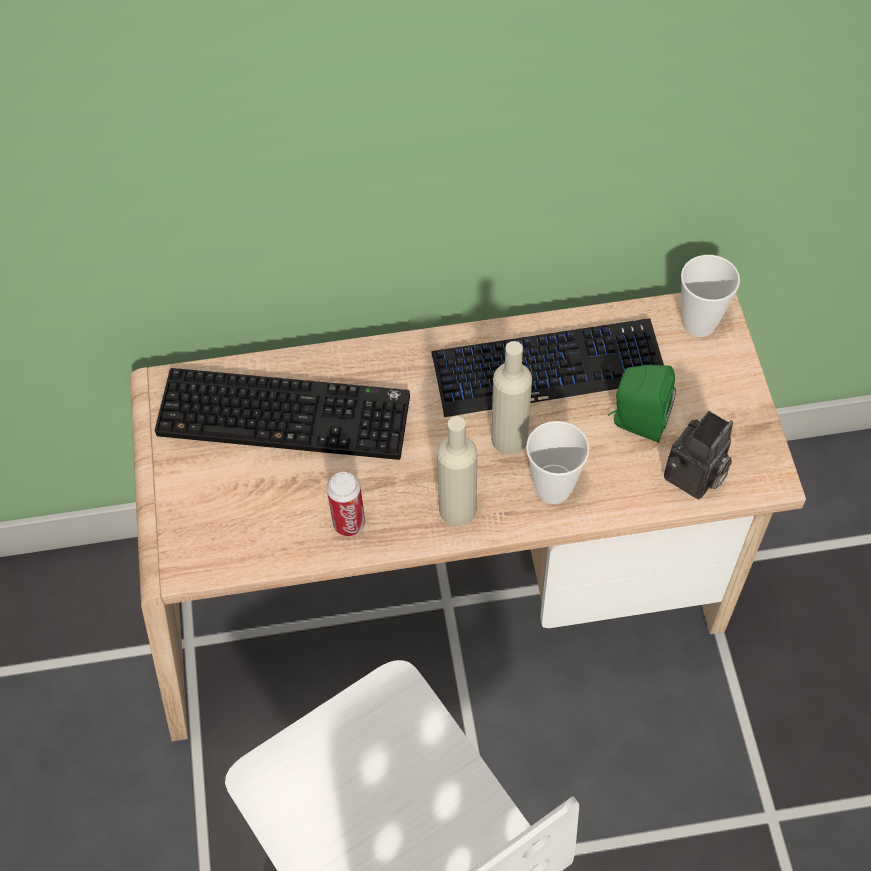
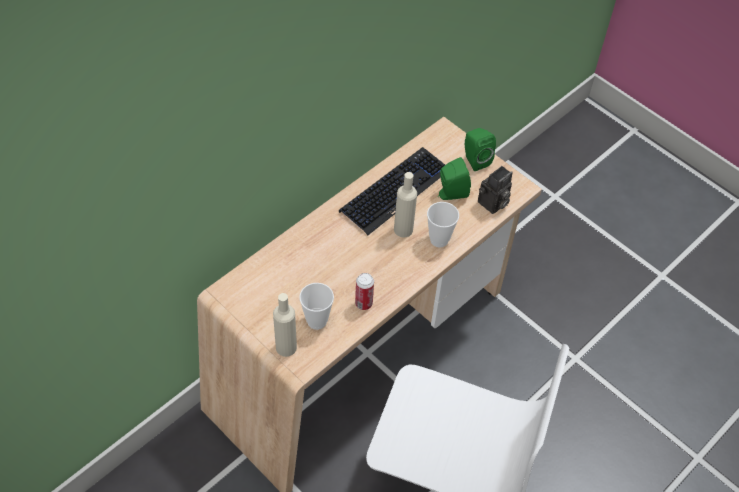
camera: 40 degrees left, 5 degrees down
keyboard [155,368,410,460] -> none
beige bottle [437,416,477,526] -> beige bottle moved to [273,293,297,357]
camera [664,411,733,499] -> camera turned 45 degrees clockwise [478,166,513,214]
cup [681,255,740,337] -> cup moved to [299,283,334,330]
none -> green speaker [465,128,496,171]

